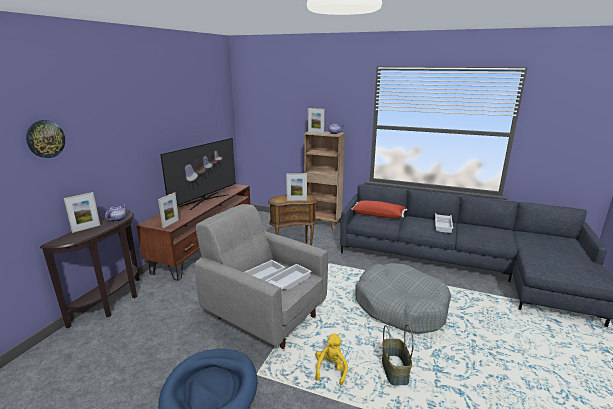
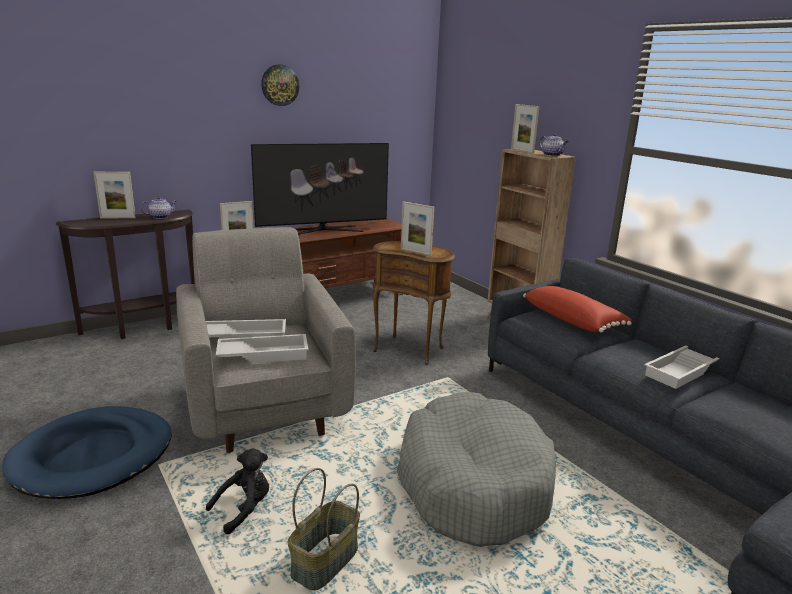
camera: 35 degrees right, 0 degrees up
wall clock [26,120,65,158] -> wall clock moved to [261,64,299,106]
yellow plush toy [316,334,348,385] -> black plush toy [206,448,269,534]

